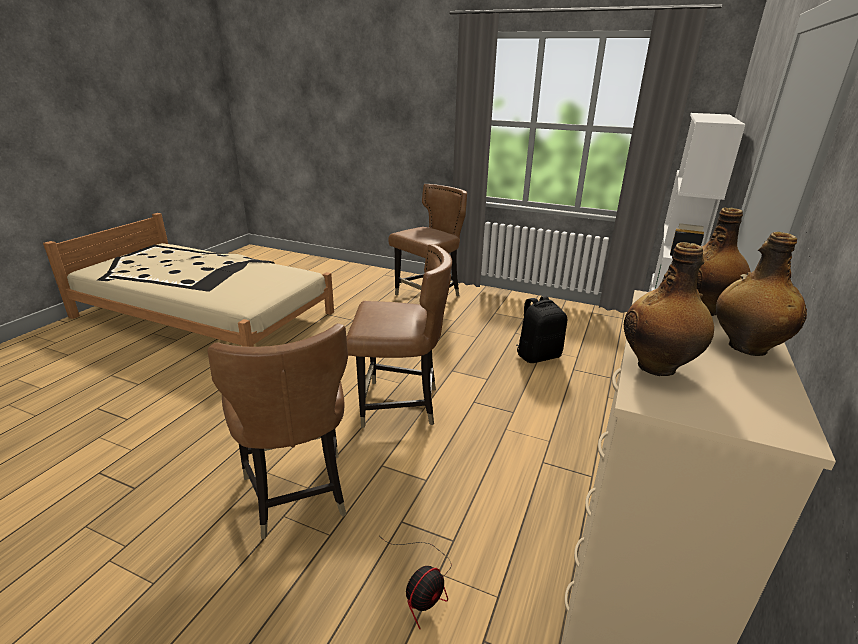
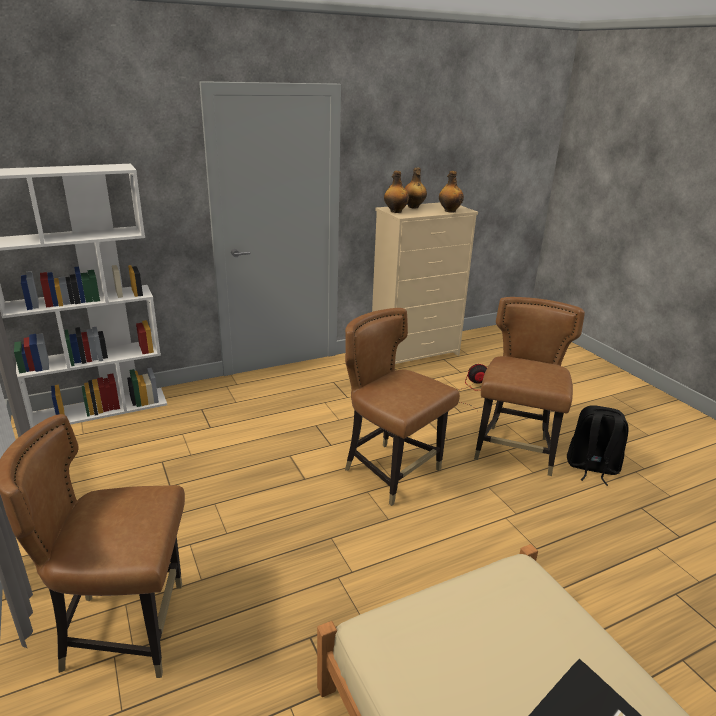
camera: 140 degrees left, 0 degrees up
black backpack [517,296,567,363] -> black backpack moved to [567,405,628,486]

